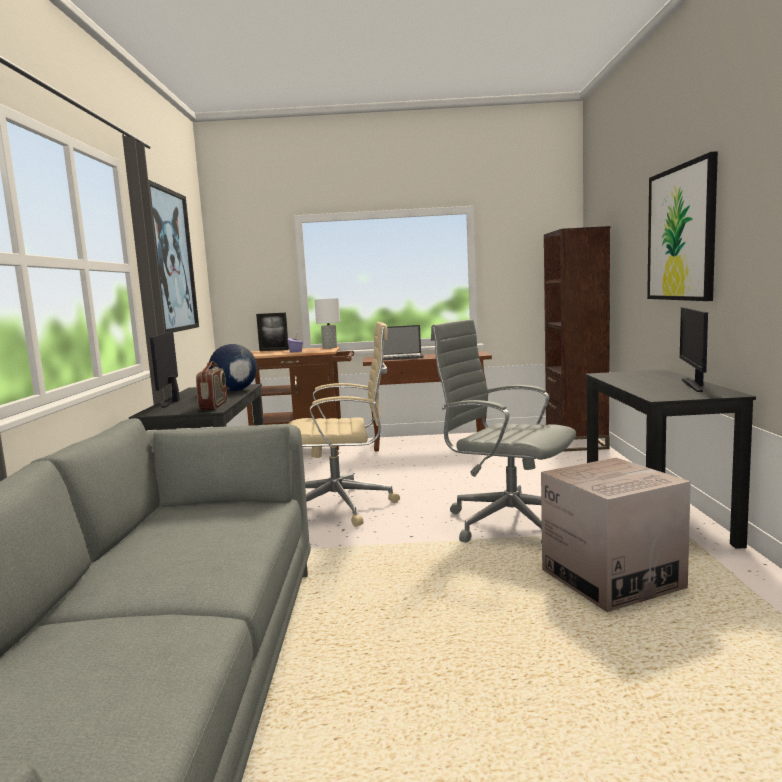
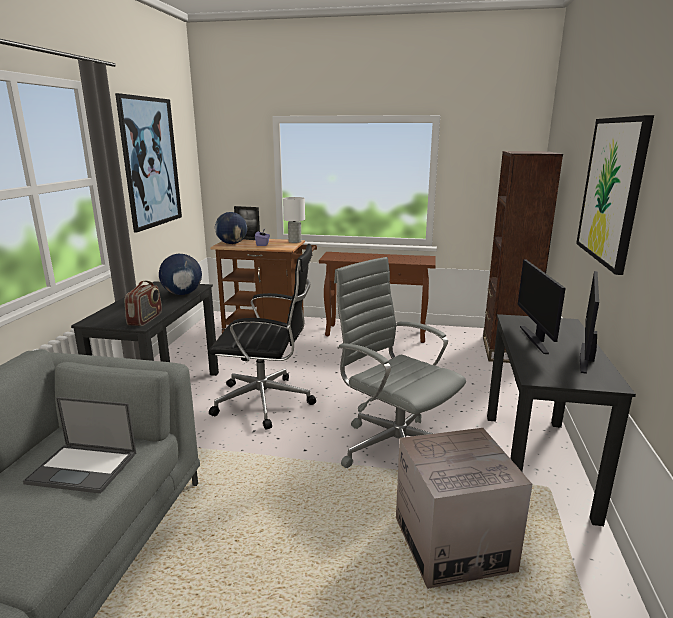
camera: 10 degrees right, 10 degrees up
monitor [150,331,180,408] -> monitor moved to [518,259,566,354]
beige office chair [288,322,400,527] -> black office chair [209,244,316,429]
laptop [383,325,423,360] -> laptop moved to [23,397,136,494]
none -> globe [215,212,247,244]

